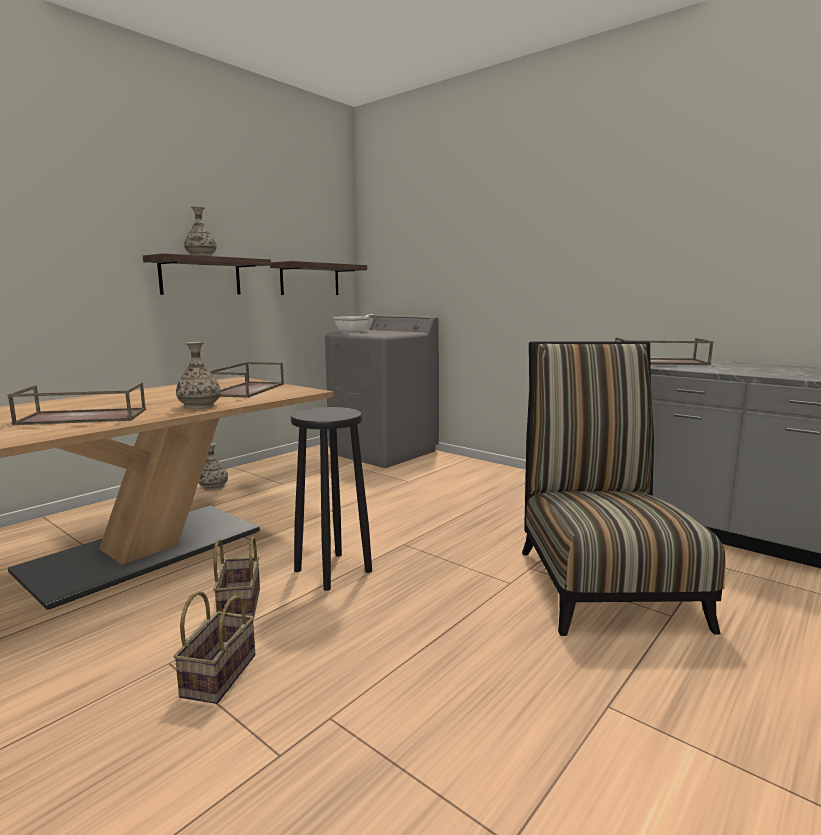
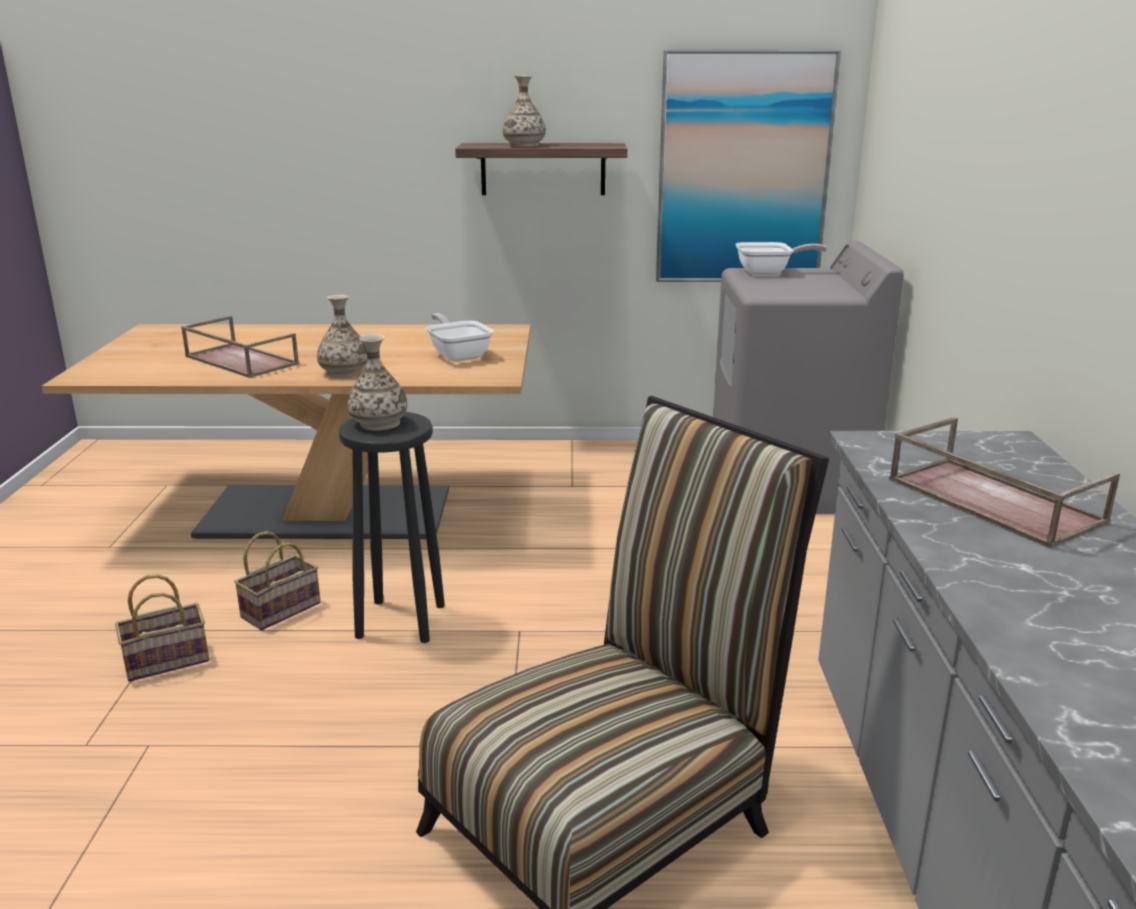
camera: 50 degrees right, 10 degrees up
vase [198,443,228,490] -> vase moved to [348,334,408,431]
brown tray [209,362,284,398] -> frying pan [426,313,493,362]
shelf [270,261,367,295] -> picture [656,50,841,282]

